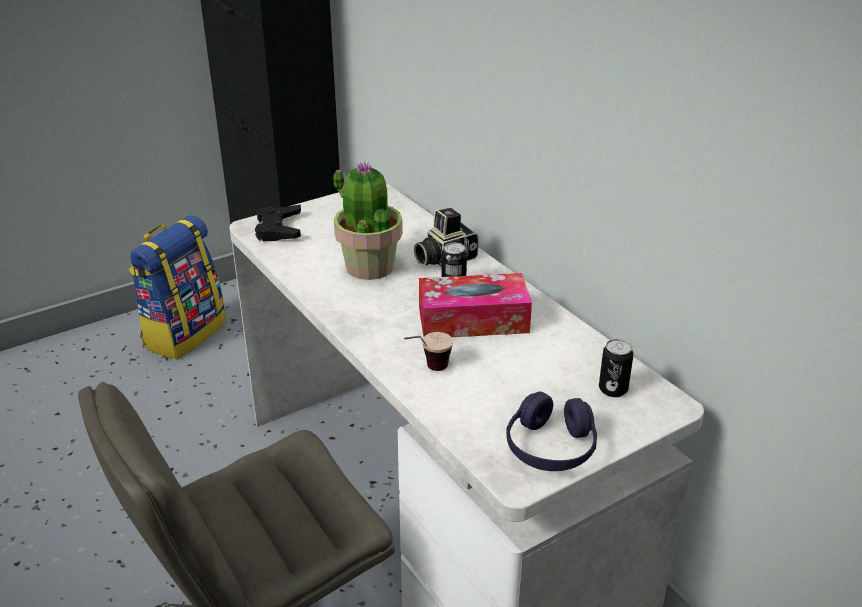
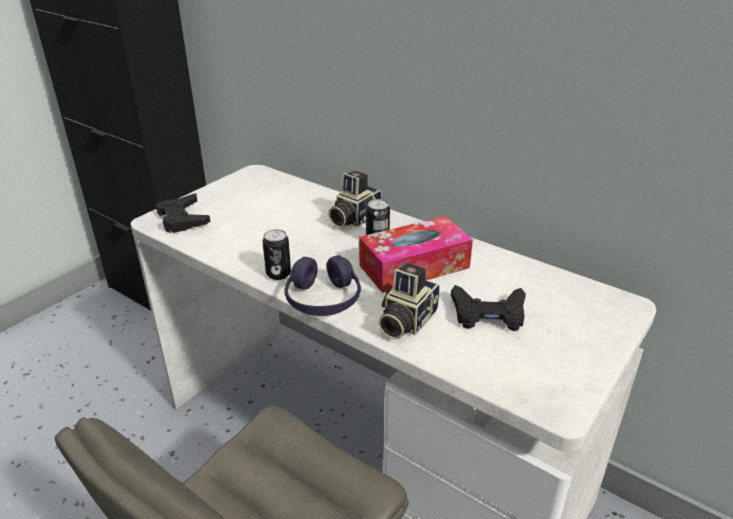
camera: 20 degrees left, 0 degrees up
backpack [129,215,226,360] -> none
potted plant [333,161,403,280] -> none
cup [404,332,453,371] -> camera [378,263,440,339]
purple headphones [506,392,597,471] -> purple headphones moved to [284,255,361,316]
can [599,339,634,397] -> can moved to [263,229,291,280]
none -> black game controller [451,285,526,331]

